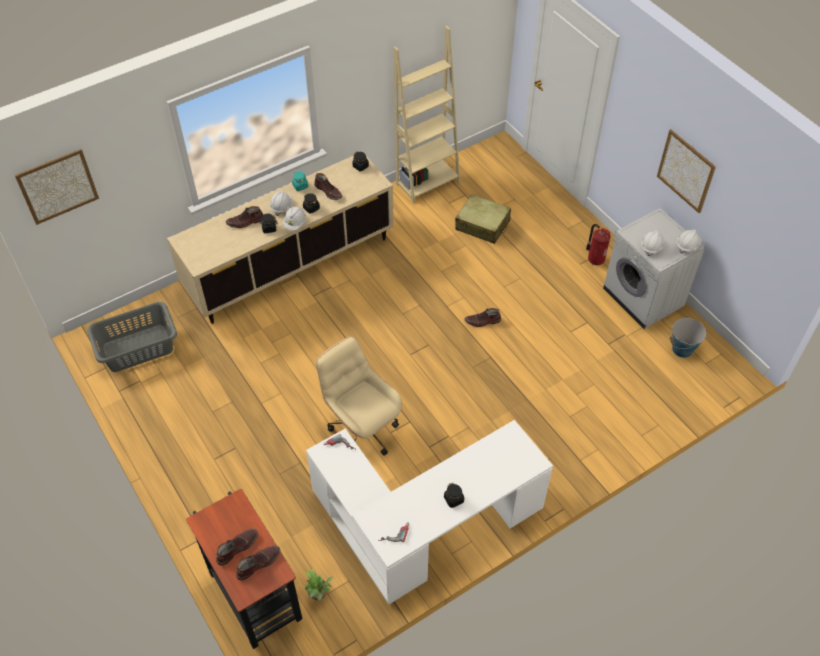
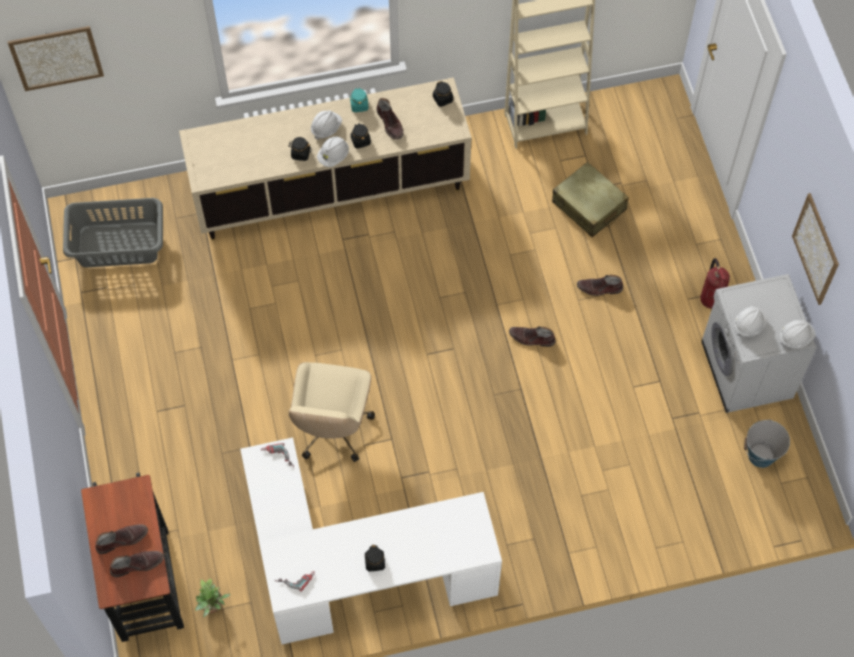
camera: 20 degrees right, 10 degrees up
brown boot [226,206,263,228] -> brown boot moved to [577,275,623,296]
beige office chair [316,336,402,456] -> beige office chair turned 150 degrees counterclockwise [289,362,375,462]

